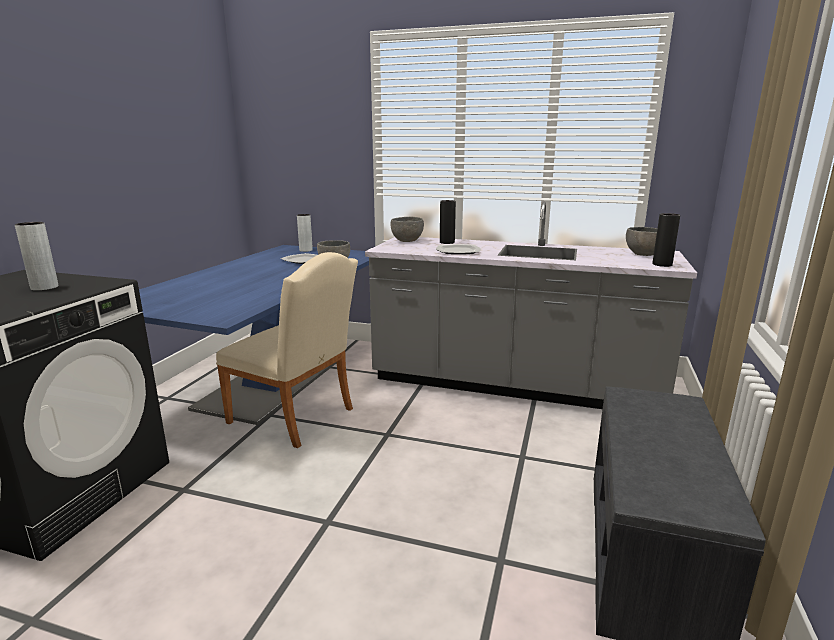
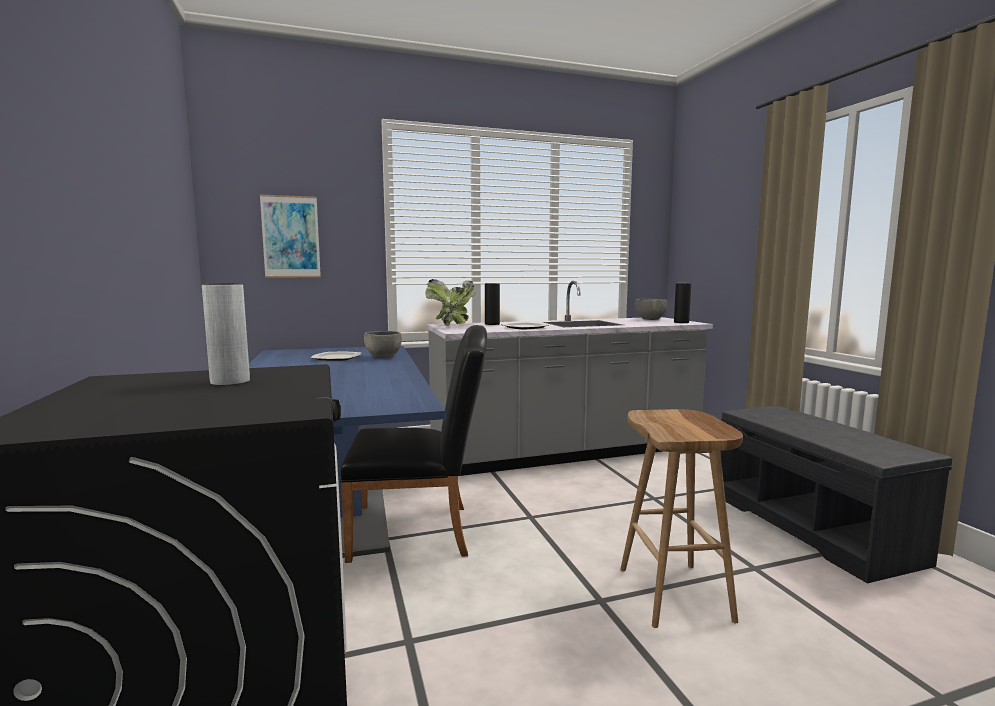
camera: 35 degrees left, 10 degrees down
beige chair [216,252,358,448] -> black chair [340,325,487,563]
grey vase [297,214,313,252] -> none
grey bowl [390,217,424,242] -> potted plant [425,279,474,326]
none -> picture [260,194,321,277]
none -> brown stool [620,409,743,628]

